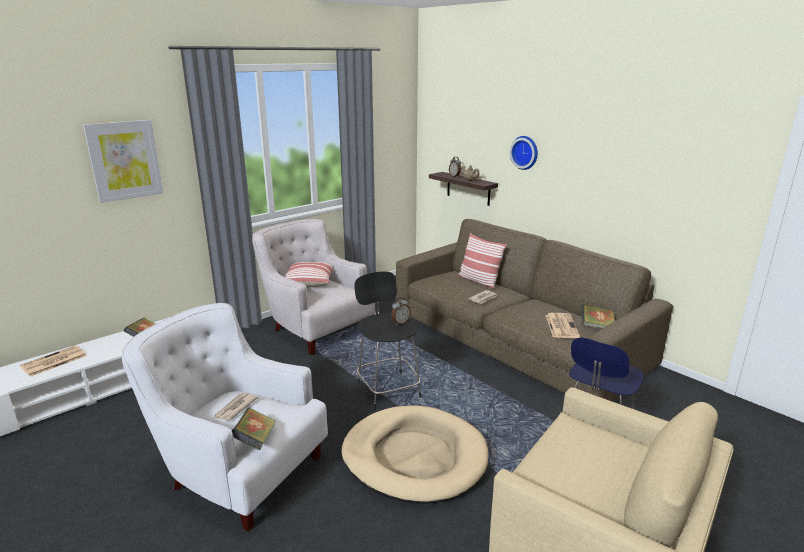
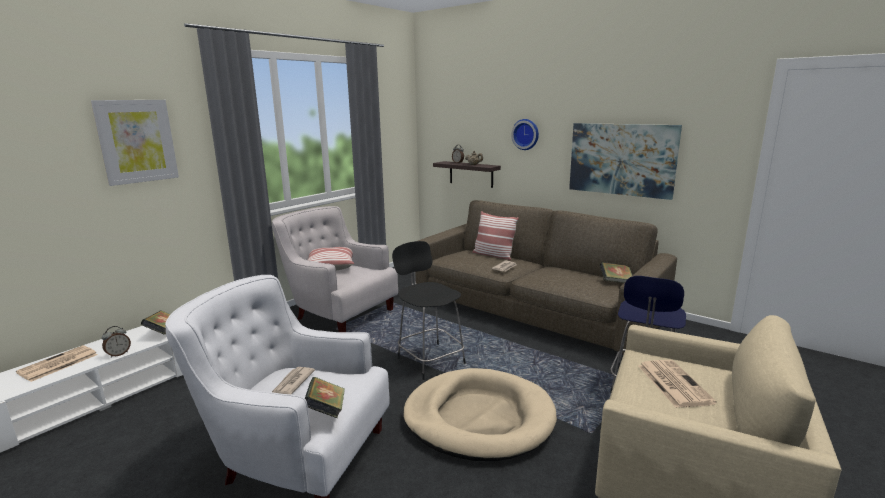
camera: 10 degrees left, 5 degrees down
alarm clock [391,297,411,325] -> alarm clock moved to [102,326,131,358]
newspaper [546,313,580,338] -> newspaper moved to [638,360,717,408]
none -> picture [569,123,682,200]

